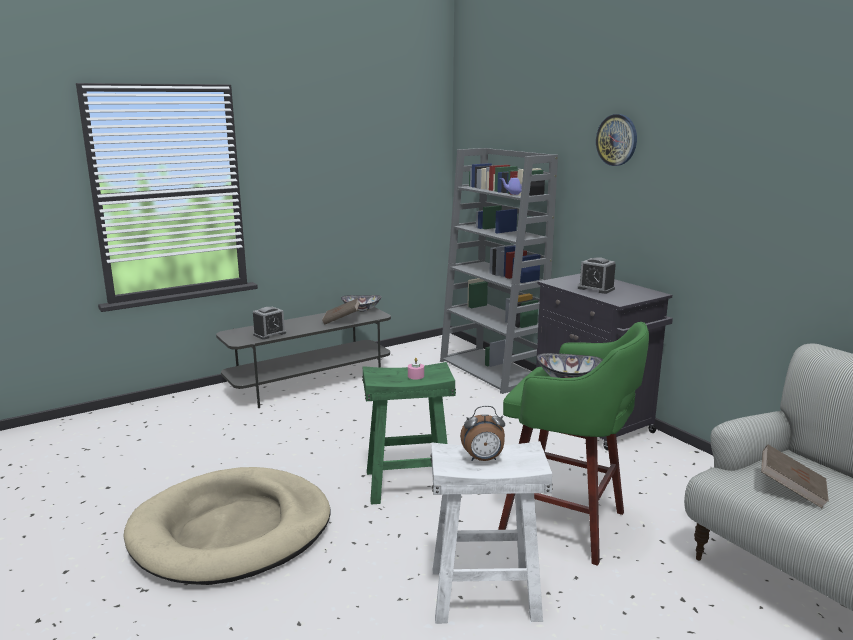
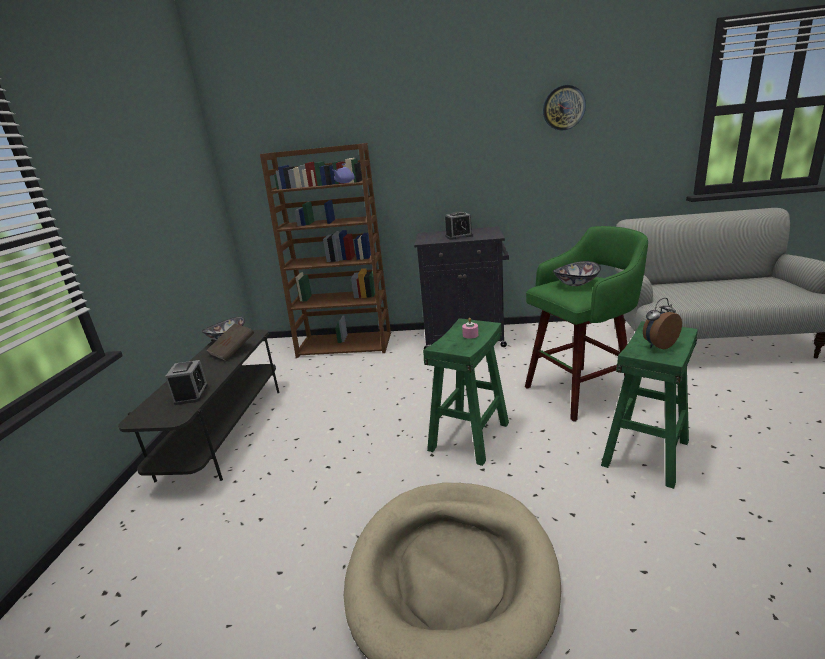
camera: 50 degrees left, 5 degrees up
white stool [430,441,553,624] -> green stool [601,321,698,489]
grey bookcase [440,148,558,394] -> brown bookcase [260,143,391,358]
alarm clock [460,406,505,461] -> alarm clock turned 150 degrees counterclockwise [643,298,682,349]
wall clock [596,114,637,166] -> wall clock moved to [543,85,586,130]
brown book [761,445,829,509] -> none

